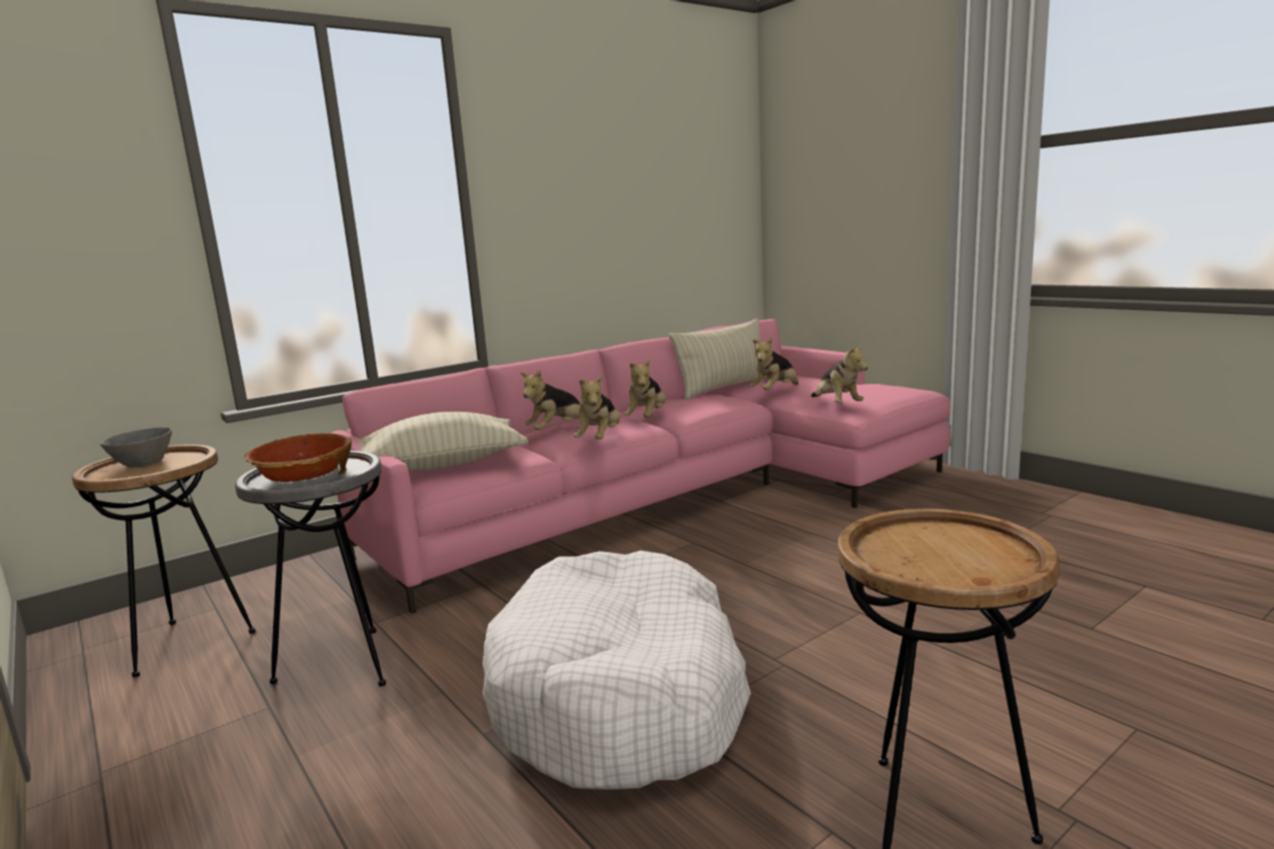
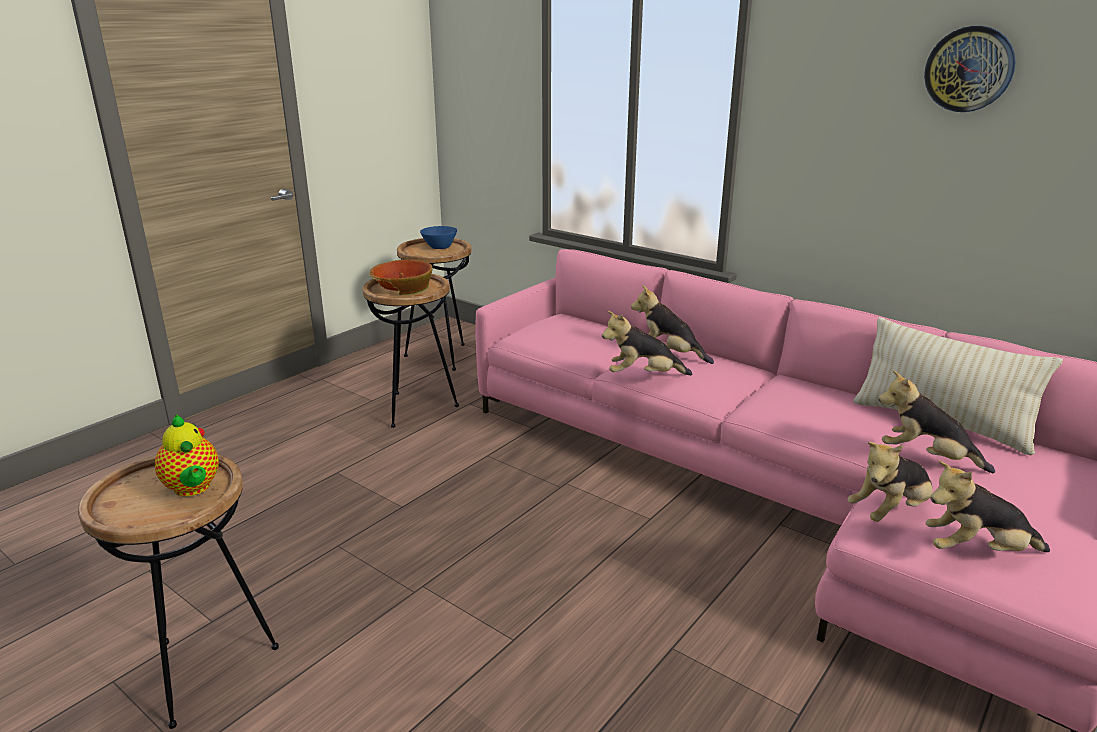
camera: 75 degrees right, 10 degrees up
grey bowl [100,427,172,467] -> blue bowl [420,226,457,249]
grey side table [235,451,386,687] -> brown side table [363,274,459,428]
beige pillow [358,412,528,470] -> none
white dog bed [482,551,751,790] -> none
plush toy [624,359,666,417] -> plush toy moved to [926,461,1050,552]
none -> teapot [155,415,219,496]
none -> wall clock [924,26,1016,112]

